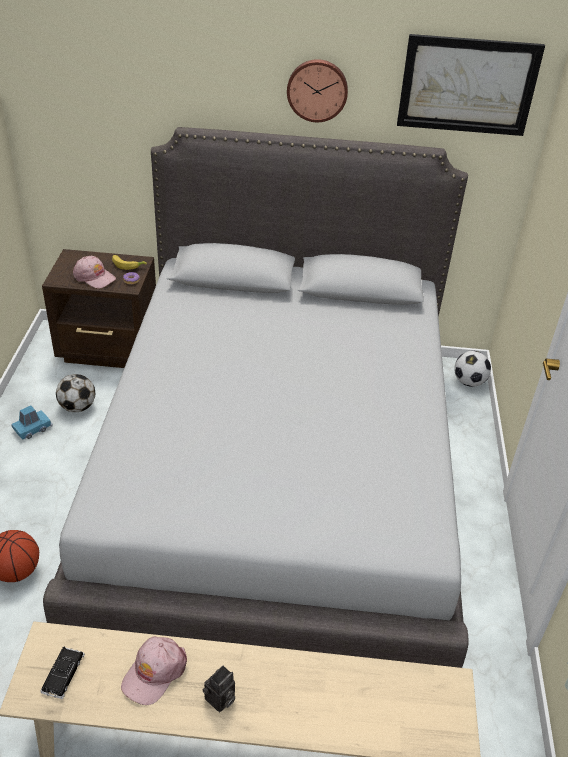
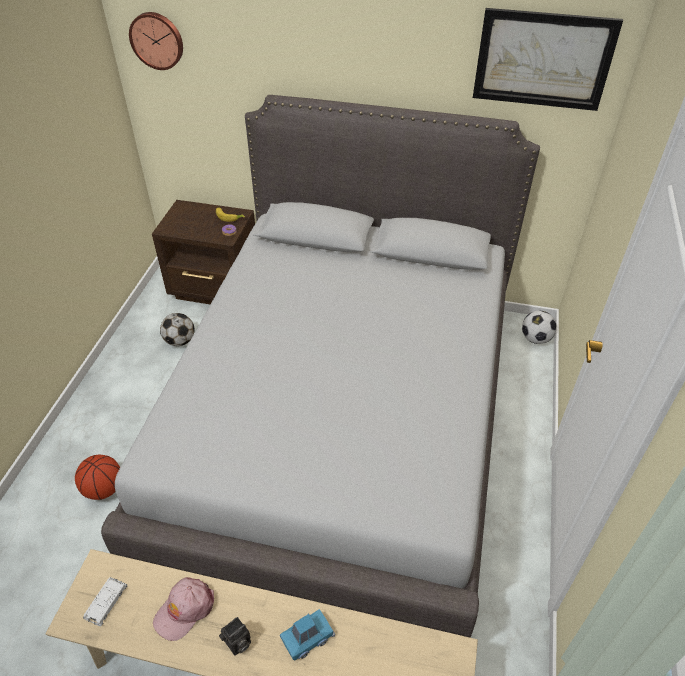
camera: 10 degrees right, 5 degrees up
blue toy car [11,405,53,440] -> blue toy car moved to [280,609,335,661]
black toy car [40,647,85,699] -> white toy car [83,577,128,626]
pink cap [73,256,116,288] -> none
wall clock [287,59,348,122] -> wall clock moved to [129,12,183,70]

